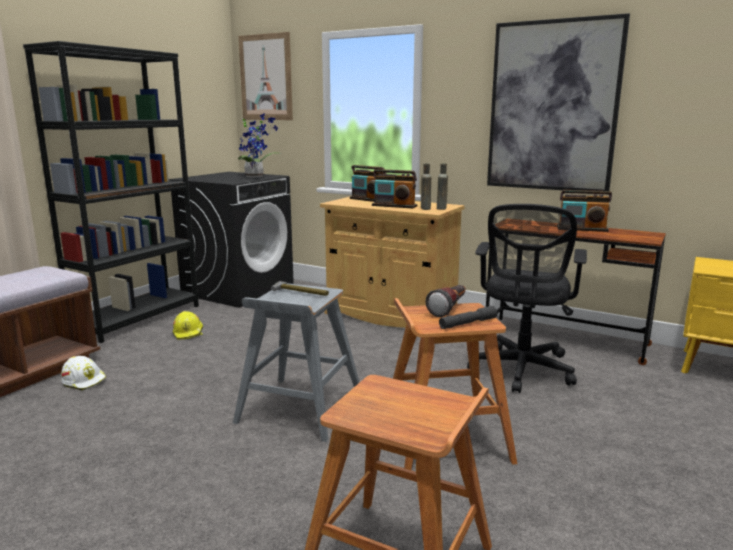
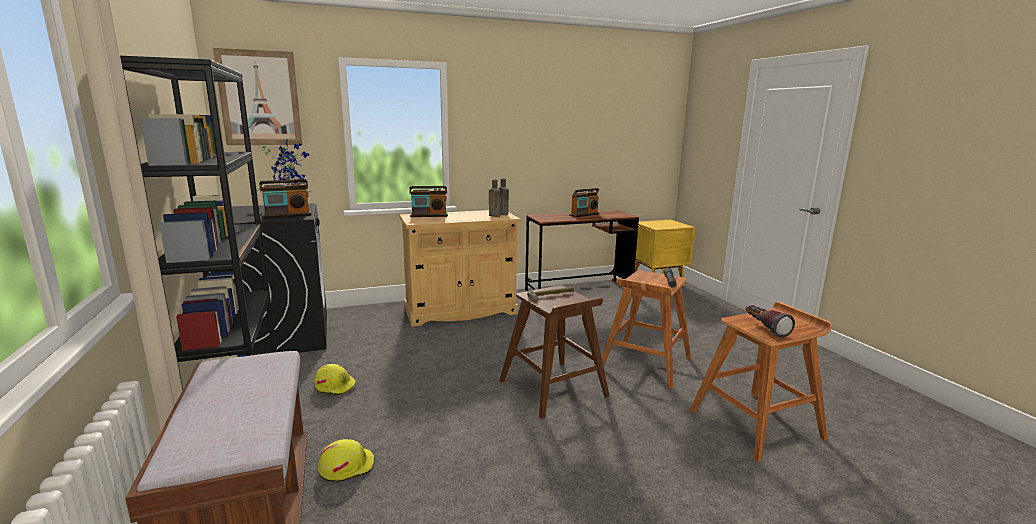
camera: 50 degrees left, 0 degrees up
white hard hat [61,356,106,391] -> yellow hard hat [318,439,375,482]
grey stool [233,283,360,442] -> brown stool [499,286,610,419]
radio [372,169,417,209] -> radio moved to [259,179,312,219]
flashlight [425,285,466,317] -> flashlight moved to [746,305,795,338]
black office chair [467,204,587,393] -> none
picture [487,13,630,191] -> none

